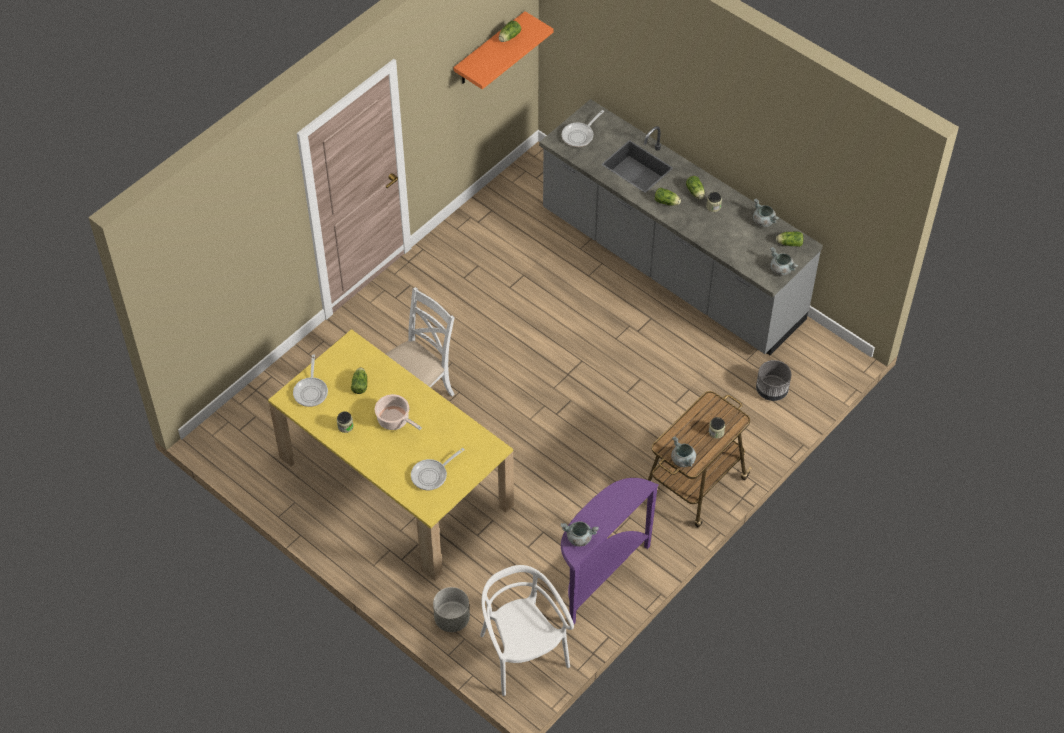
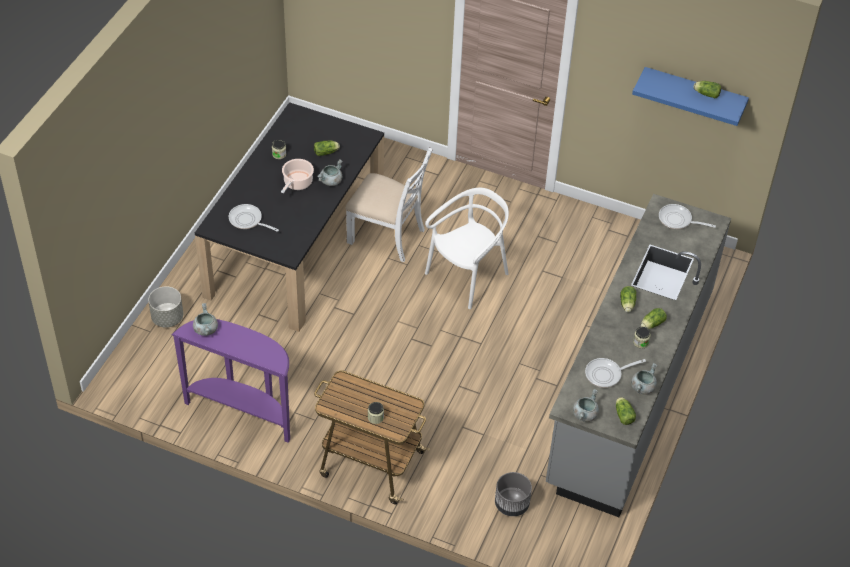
camera: 70 degrees right, 5 degrees down
yellow dining table [268,329,514,581] -> black dining table [195,102,384,332]
frying pan [293,354,328,407] -> frying pan moved to [585,358,646,388]
orange shelf [454,11,553,89] -> blue shelf [632,67,749,126]
white chair [480,565,574,696] -> white chair moved to [425,188,509,309]
grey cooking pot [671,436,696,467] -> grey cooking pot moved to [317,159,343,186]

